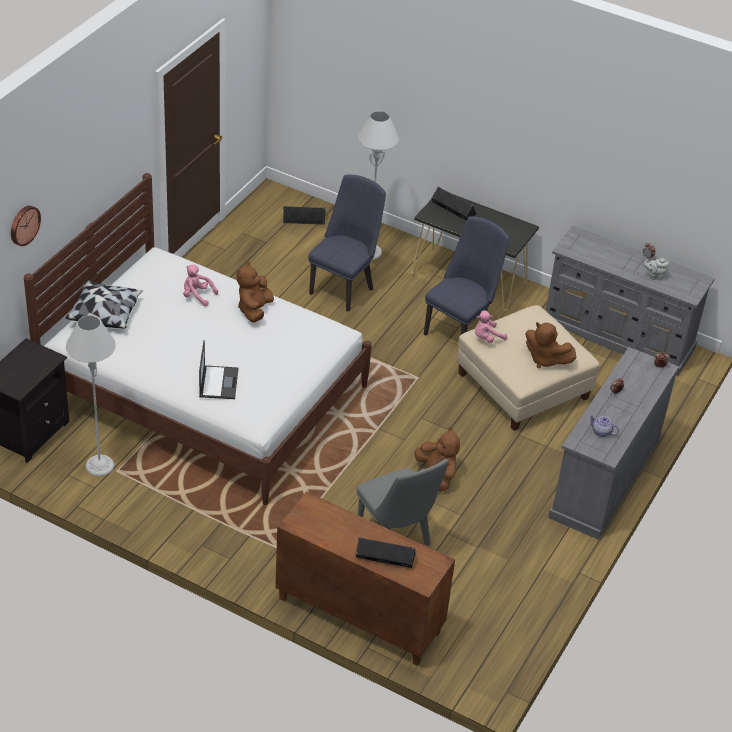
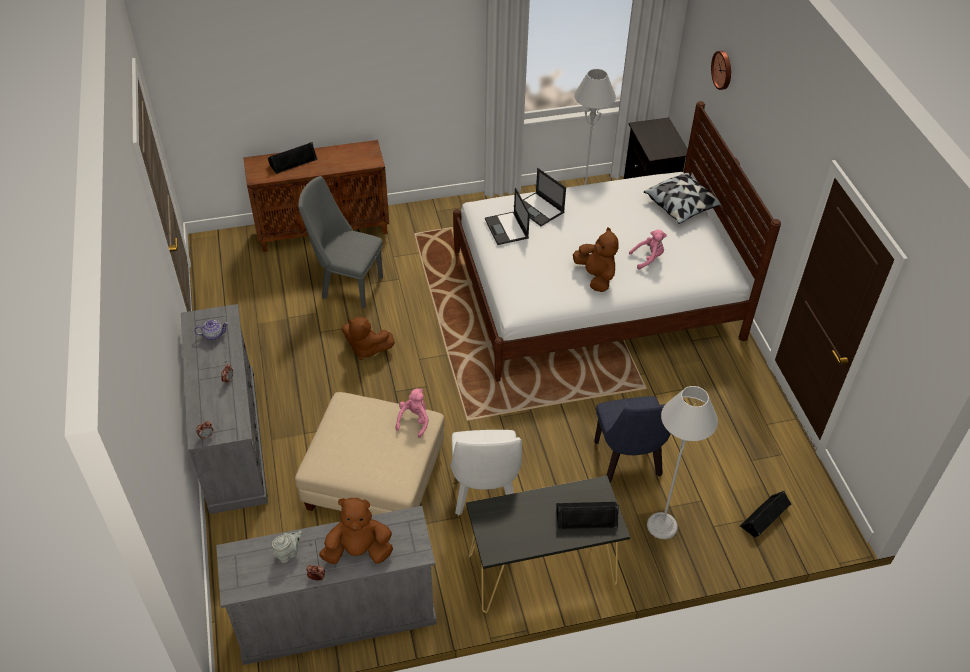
camera: 140 degrees right, 5 degrees up
blue chair [424,216,509,335] -> white chair [450,430,522,515]
brown plush toy [526,322,577,368] -> brown plush toy moved to [319,498,393,564]
none -> laptop [485,187,530,245]

